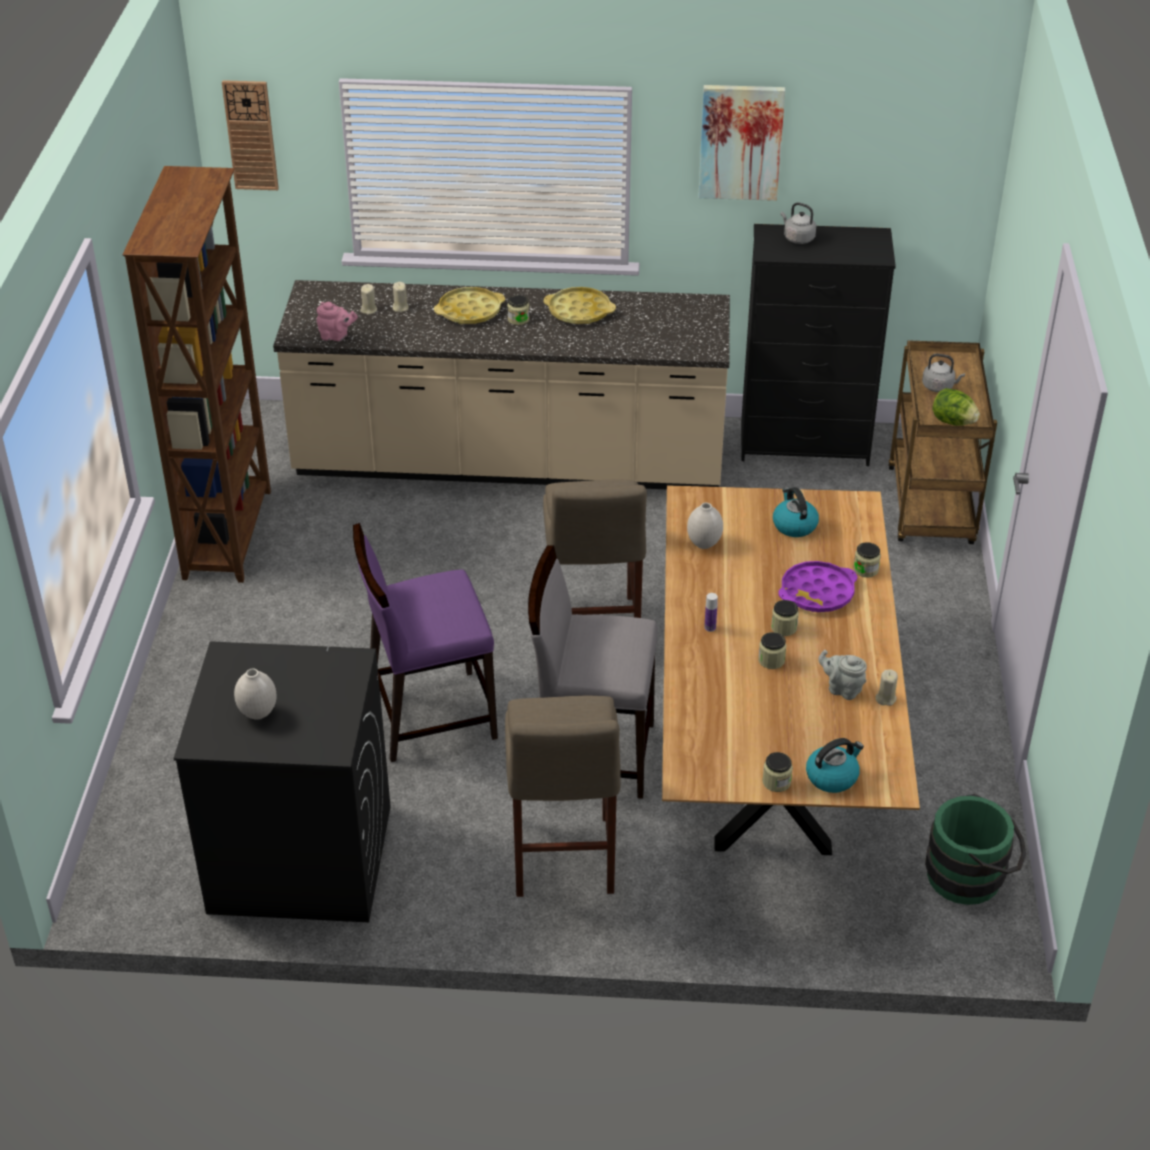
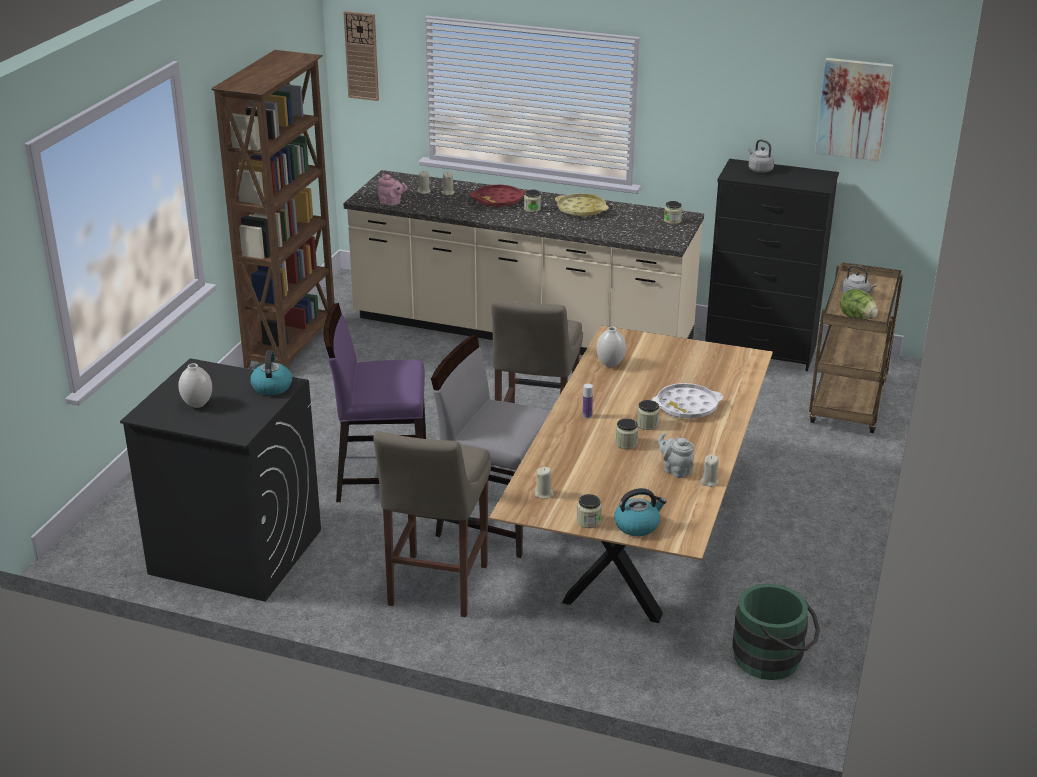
camera: 15 degrees right, 10 degrees down
yellow tray [434,287,505,324] -> red tray [470,185,525,208]
picture [698,85,785,201] -> picture moved to [815,58,893,161]
kettle [773,487,819,537] -> kettle moved to [250,350,292,395]
purple tray [778,561,857,612] -> white tray [652,383,723,419]
jar [853,542,881,577] -> jar moved to [664,201,682,224]
none -> beige candle [535,467,554,499]

